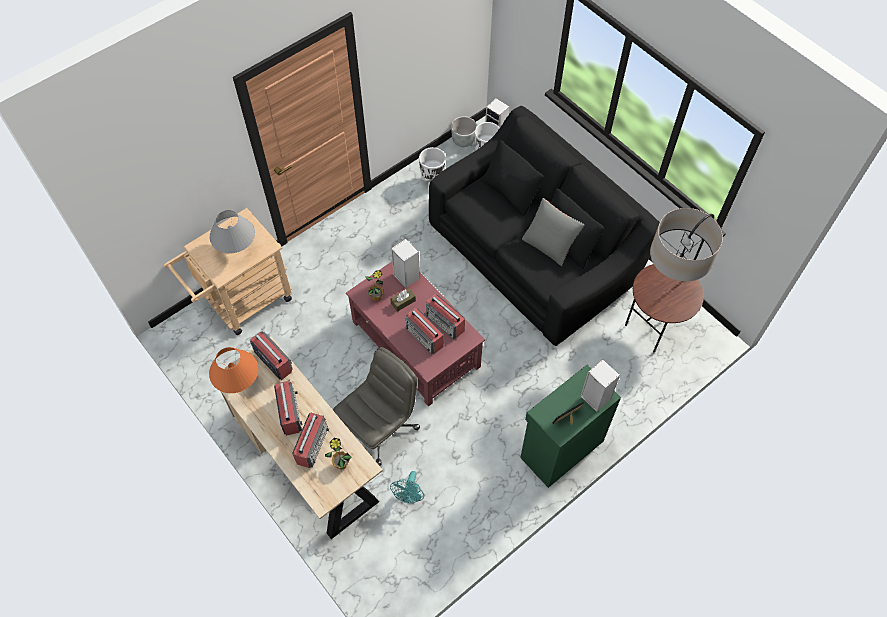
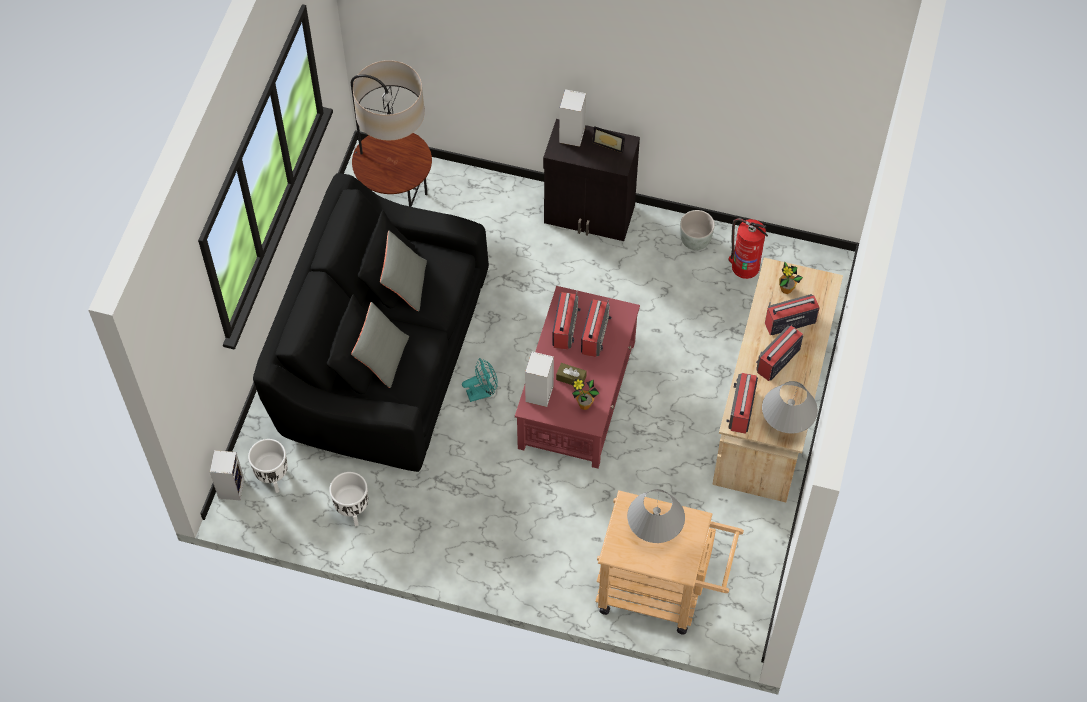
camera: 125 degrees left, 0 degrees up
orange table lamp [209,347,258,393] -> grey table lamp [762,381,818,434]
grey office chair [333,347,420,466] -> none
turquoise fan [390,471,424,504] -> turquoise fan moved to [462,358,498,402]
grey planter [451,116,477,147] -> grey planter moved to [680,210,715,250]
green cabinet [520,364,621,488] -> black cabinet [543,119,640,241]
none -> grey pillow [351,302,409,388]
none -> fire extinguisher [728,218,768,279]

